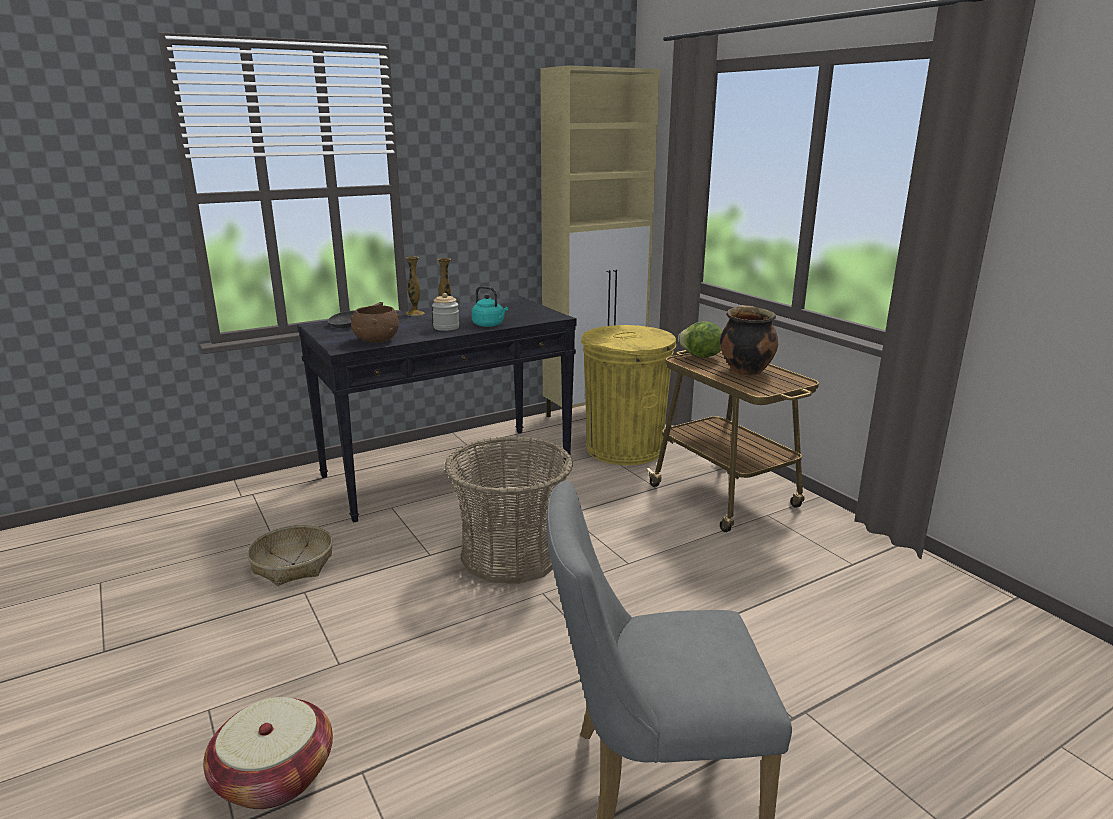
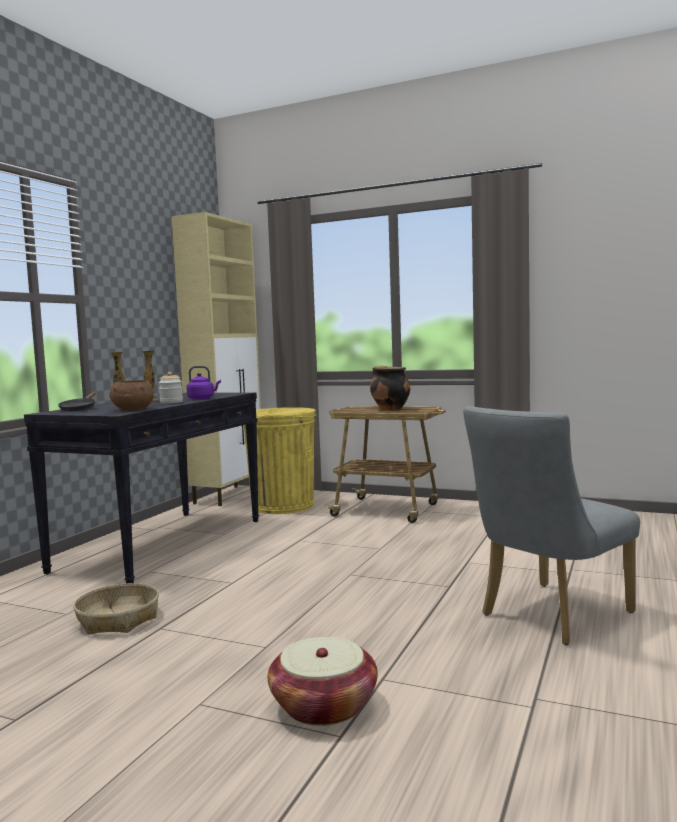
camera: 35 degrees left, 15 degrees down
basket [444,436,573,584] -> none
turquoise kettle [472,286,508,327] -> purple kettle [186,366,221,400]
lettuce [678,322,722,358] -> none

